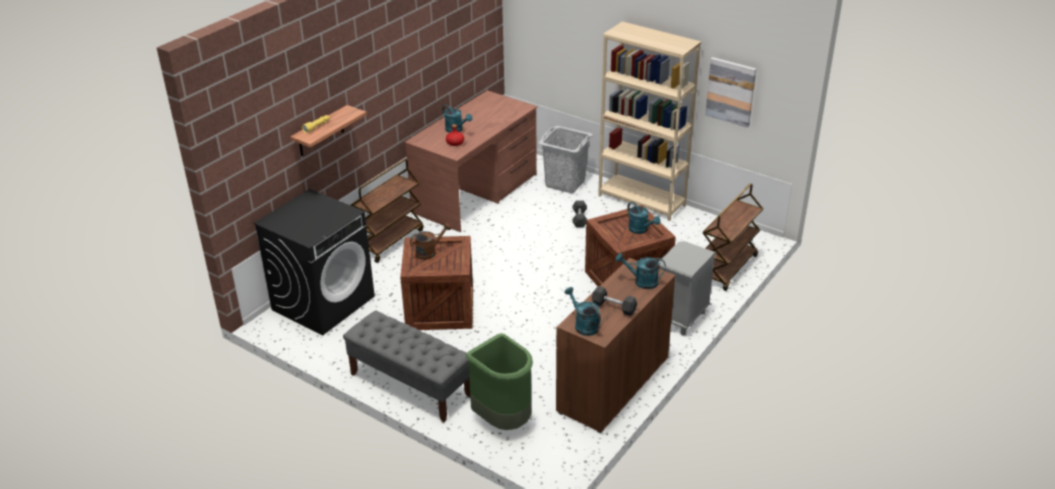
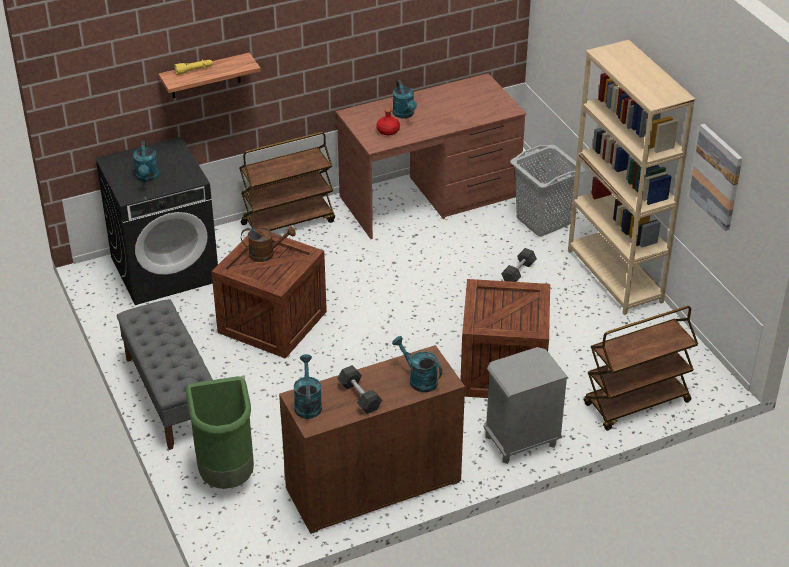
camera: 30 degrees right, 5 degrees up
turquoise watering can [627,202,660,234] -> turquoise watering can moved to [133,141,159,182]

